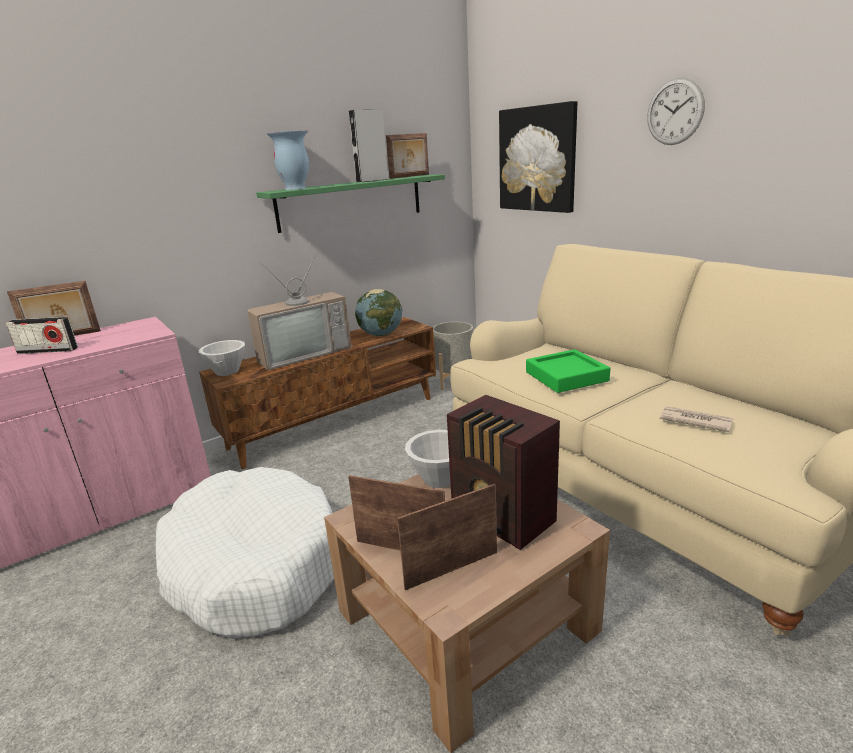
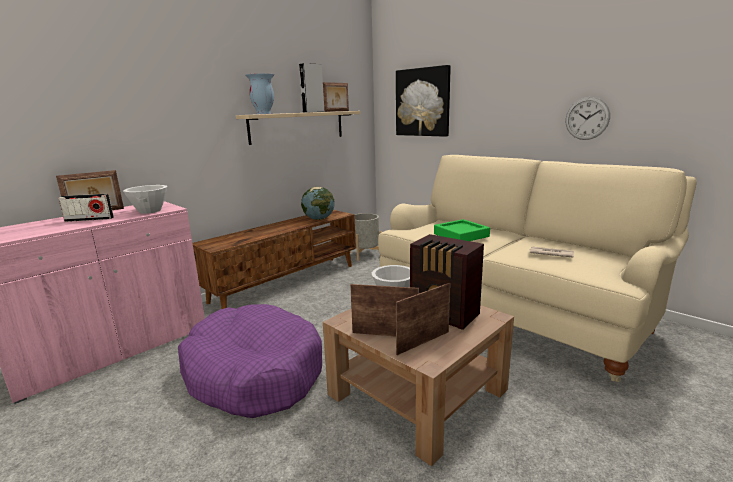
camera: 10 degrees left, 5 degrees down
white dog bed [156,467,334,639] -> purple dog bed [178,304,322,418]
white bowl [199,340,245,376] -> white bowl moved to [123,185,167,214]
television [247,251,352,370] -> none
green shelf [256,175,445,233] -> beige shelf [236,111,361,145]
wall clock [647,78,705,145] -> wall clock moved to [566,97,610,140]

